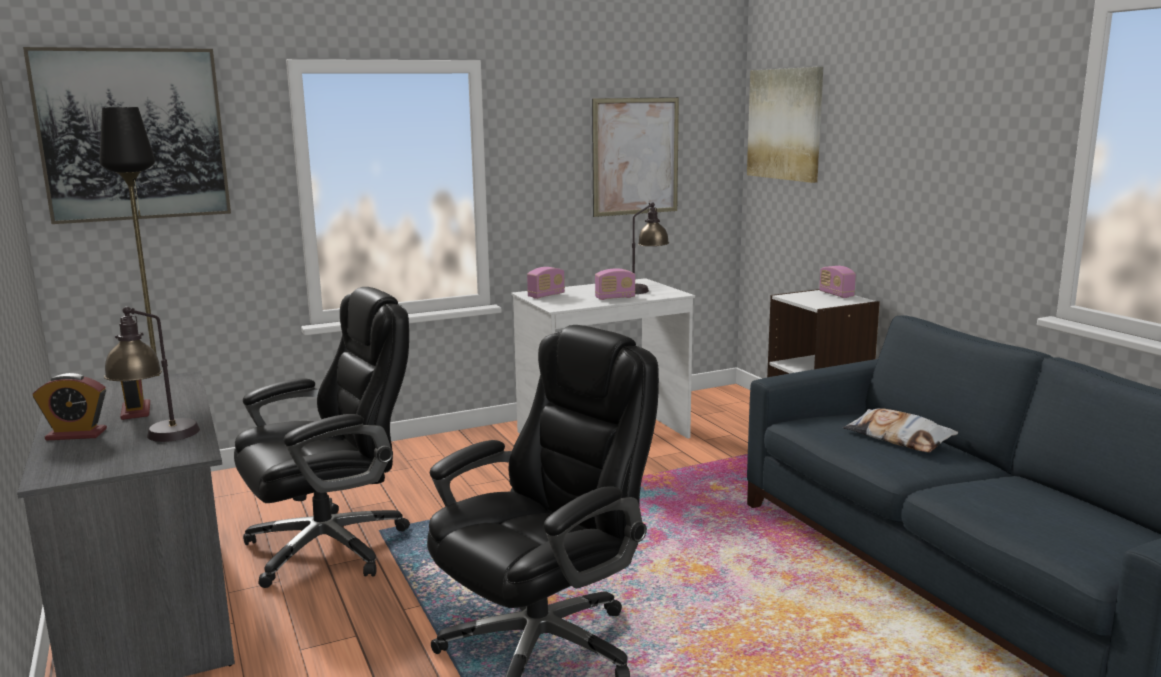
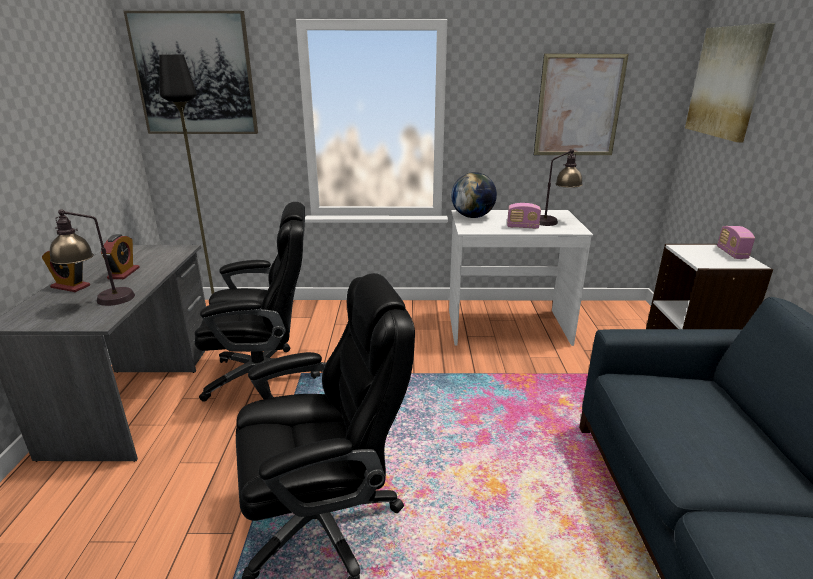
camera: 25 degrees right, 10 degrees up
radio [527,267,565,299] -> globe [451,172,497,218]
pillow [843,408,958,453] -> none

